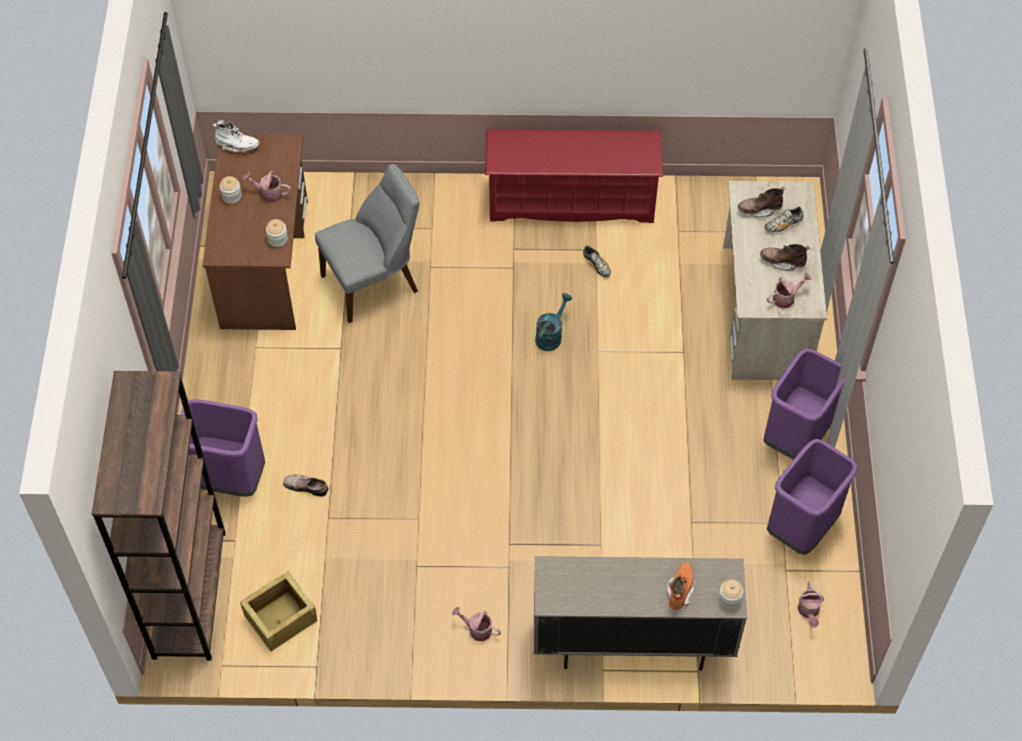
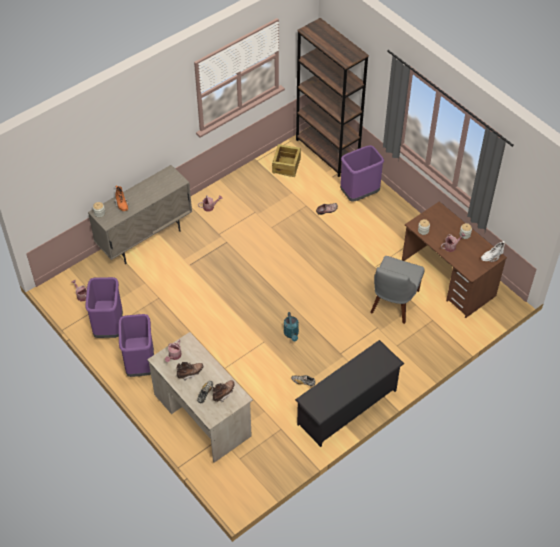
camera: 140 degrees right, 5 degrees down
red shoe rack [485,129,663,223] -> black shoe rack [295,340,404,447]

